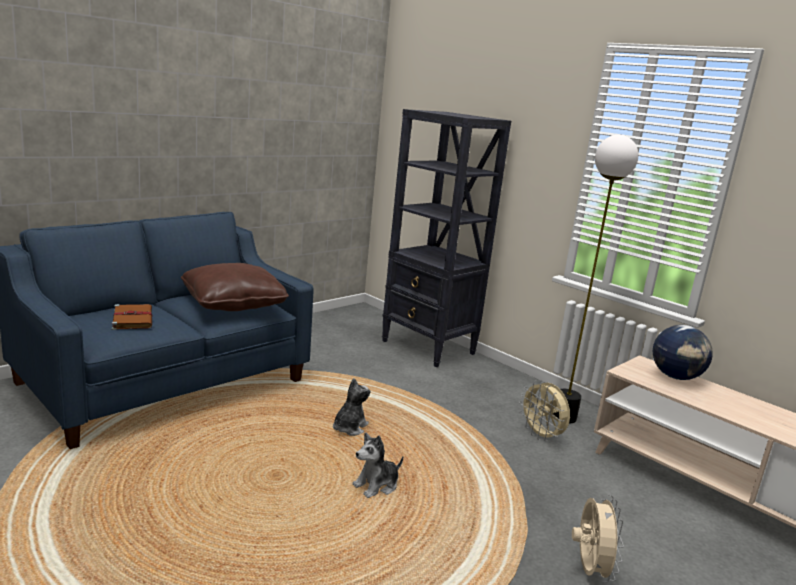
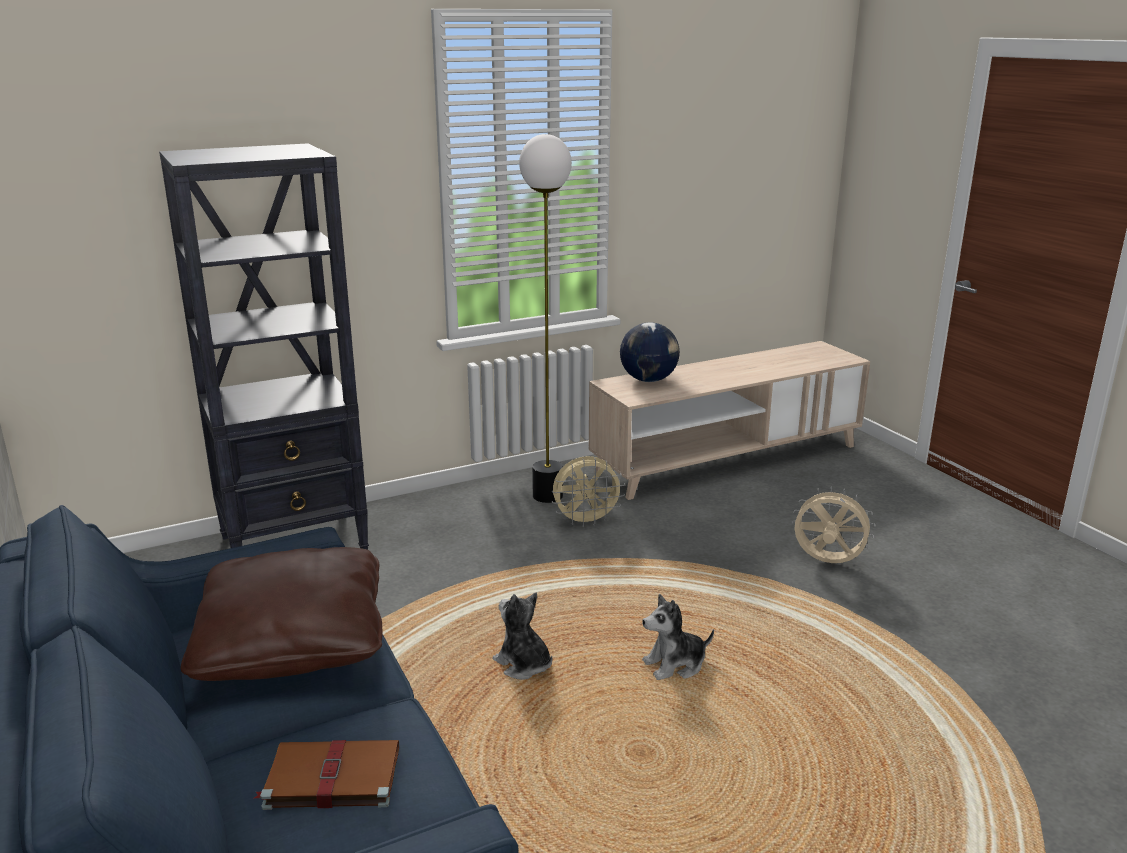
camera: 70 degrees left, 5 degrees up
plush toy [352,432,403,498] -> plush toy turned 90 degrees clockwise [642,594,714,680]

